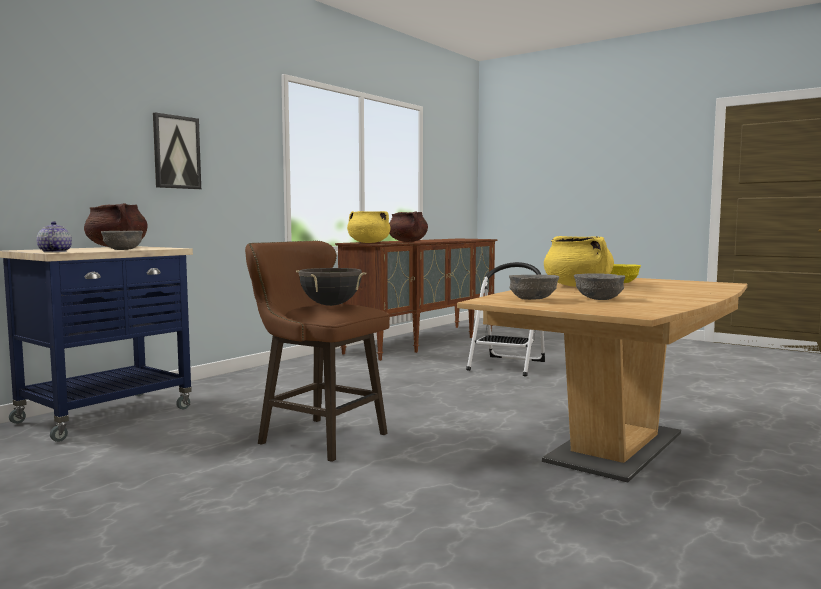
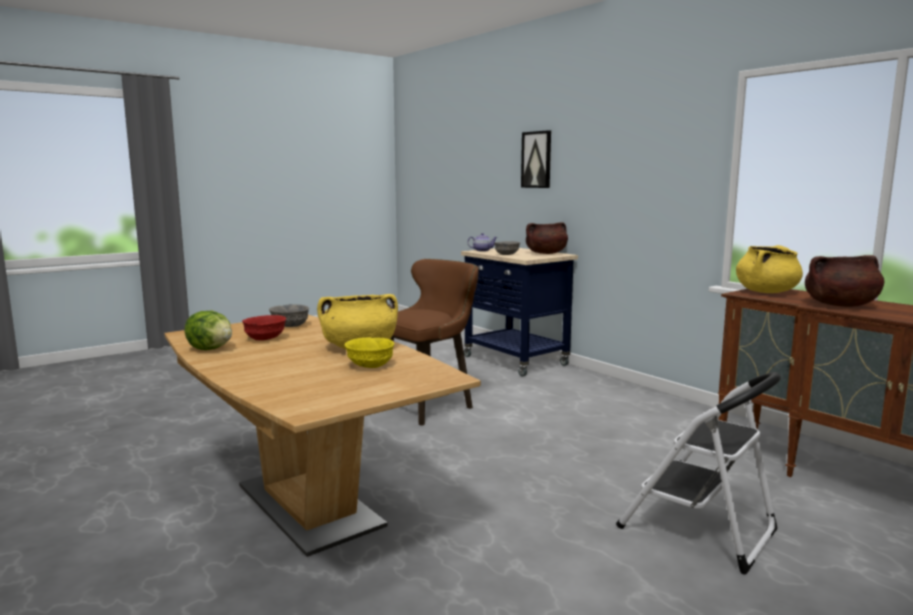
camera: 105 degrees right, 5 degrees up
picture [153,112,201,189] -> picture moved to [521,130,551,188]
black cooking pot [296,268,367,306] -> none
grey bowl [574,273,625,300] -> red bowl [242,315,286,341]
none -> lettuce [185,310,232,350]

